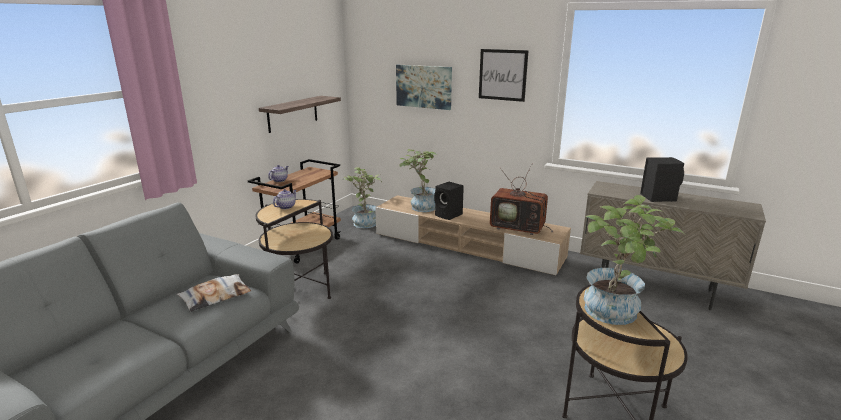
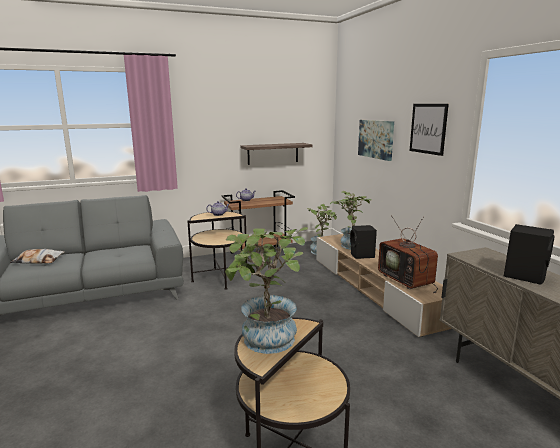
camera: 40 degrees right, 5 degrees down
pillow [177,274,251,312] -> pillow moved to [10,249,65,264]

